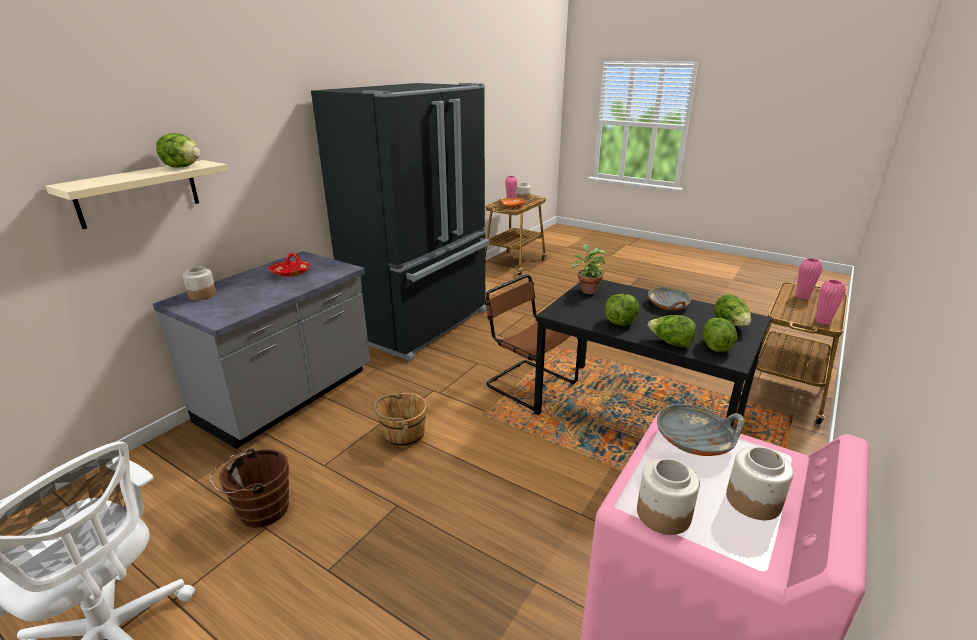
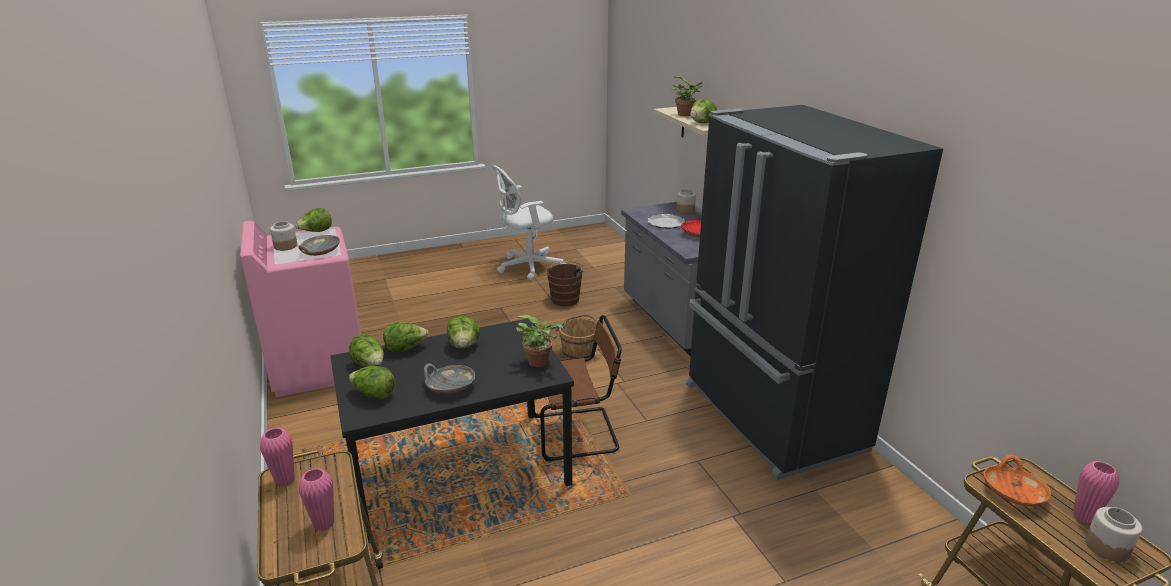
camera: 125 degrees right, 0 degrees up
jar [637,459,700,535] -> lettuce [295,208,332,232]
none -> plate [648,214,685,229]
none -> potted plant [672,76,705,116]

